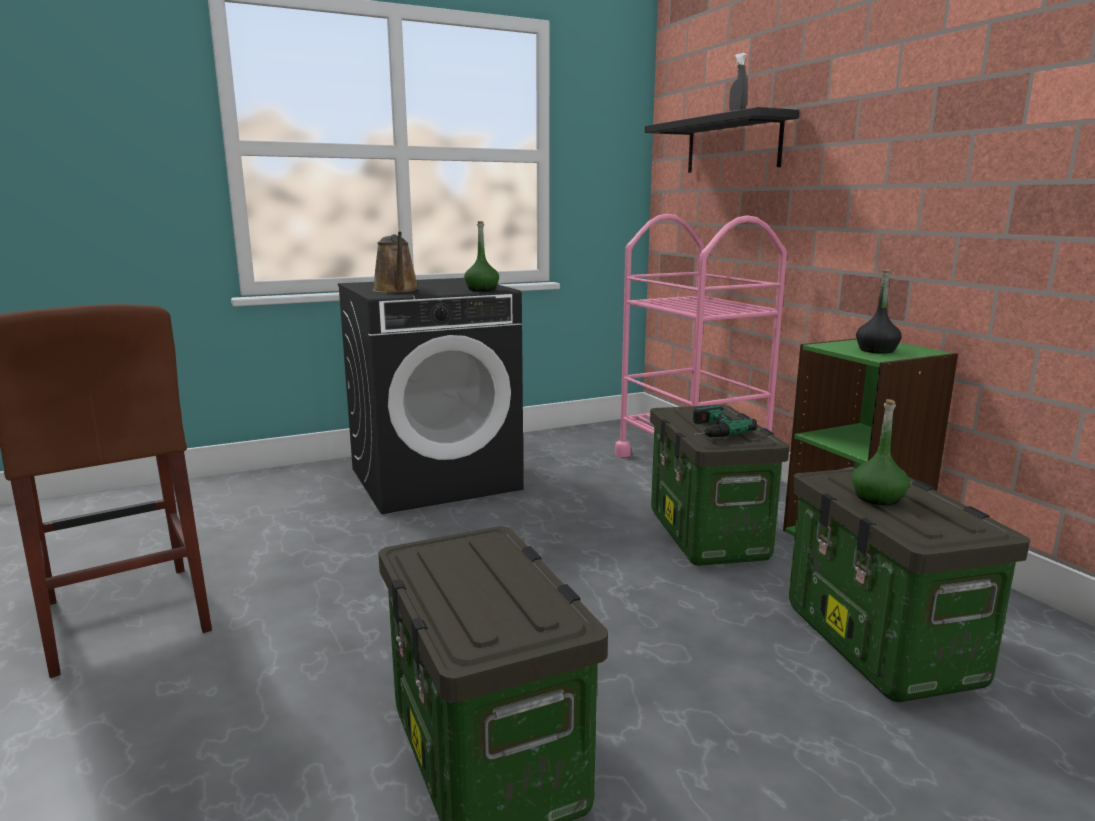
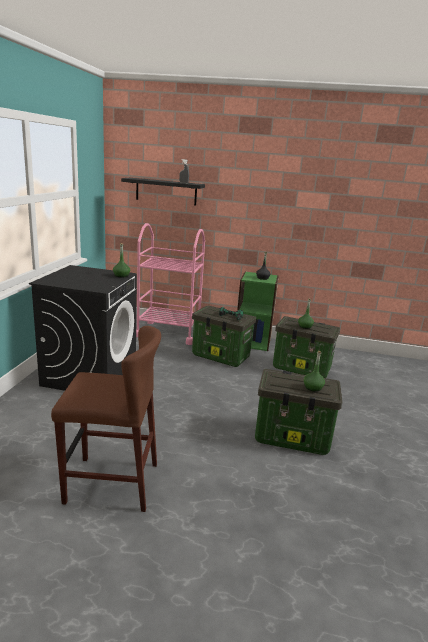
camera: 55 degrees left, 5 degrees up
brown watering can [373,231,419,293] -> none
none -> green bottle [304,351,325,392]

